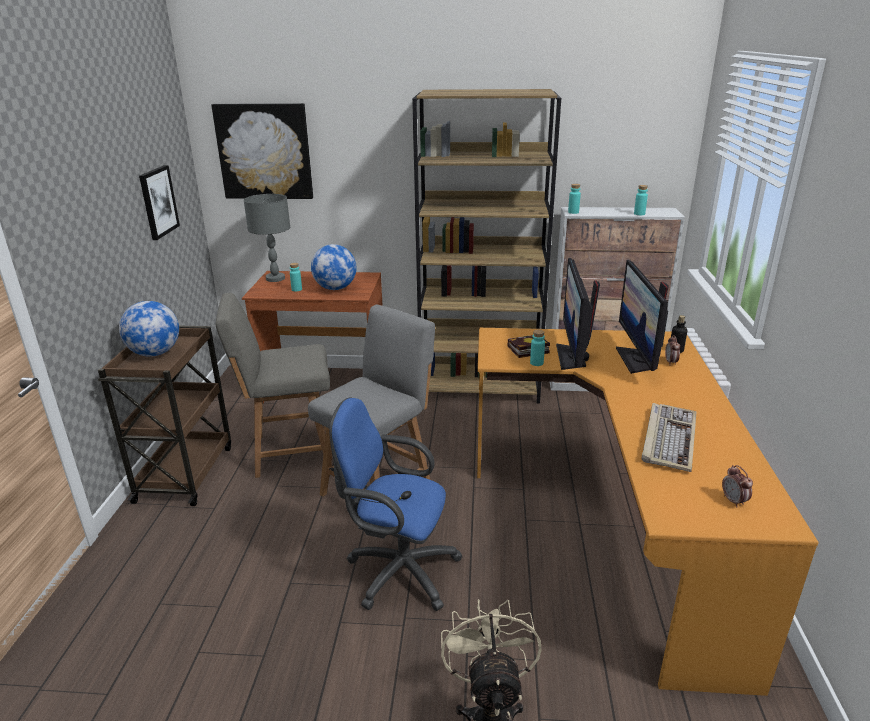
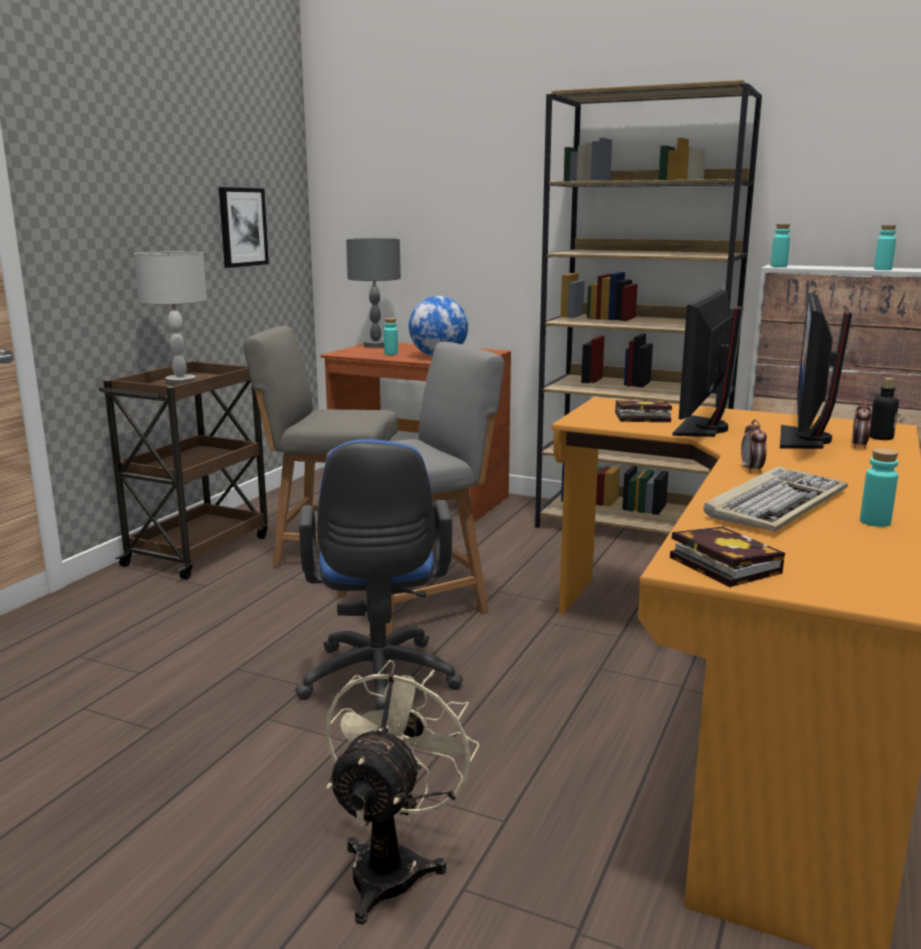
camera: 20 degrees right, 10 degrees down
globe [119,301,179,357] -> grey table lamp [134,251,207,385]
picture [211,103,313,199] -> none
blue office chair [329,397,462,611] -> blue office chair turned 135 degrees counterclockwise [295,439,463,712]
turquoise bottle [530,330,545,366] -> turquoise bottle moved to [860,448,898,527]
alarm clock [722,465,753,507] -> alarm clock moved to [741,419,767,473]
none -> book [670,527,785,587]

